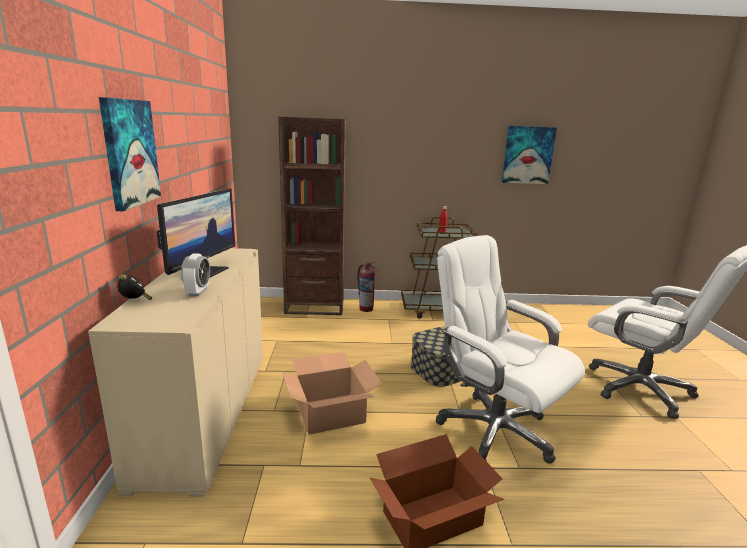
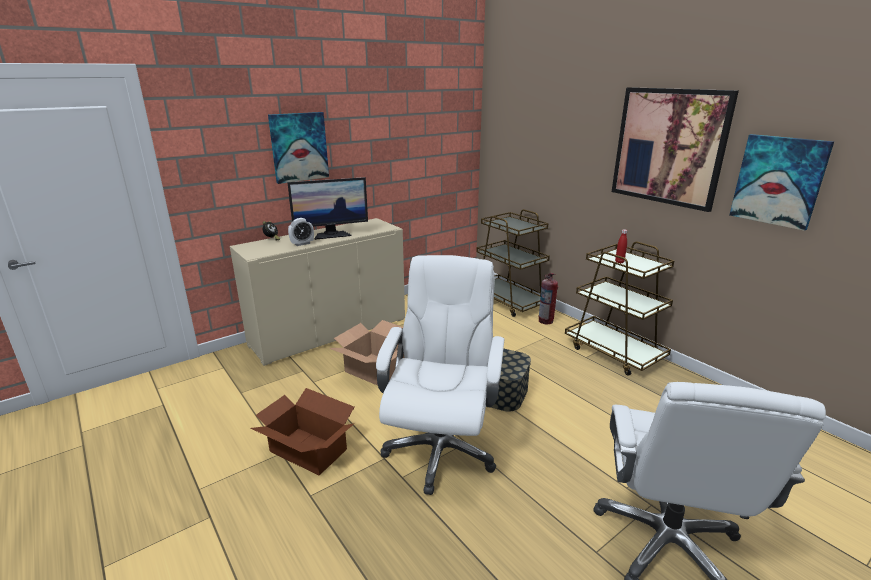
camera: 55 degrees right, 5 degrees up
brown bookcase [278,117,346,315] -> brown cart [476,209,550,317]
none -> picture [612,87,739,212]

